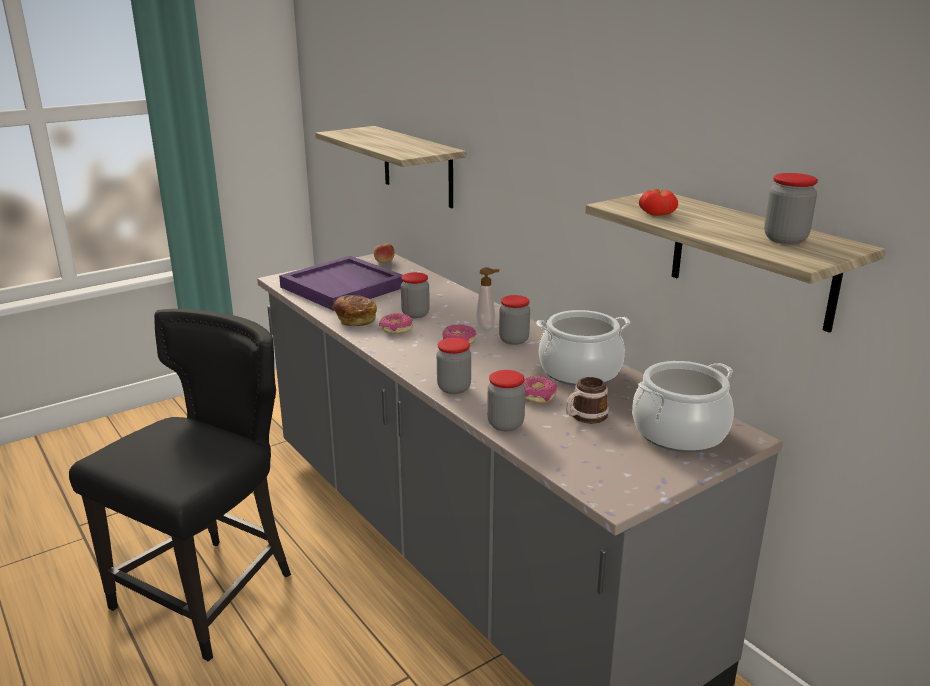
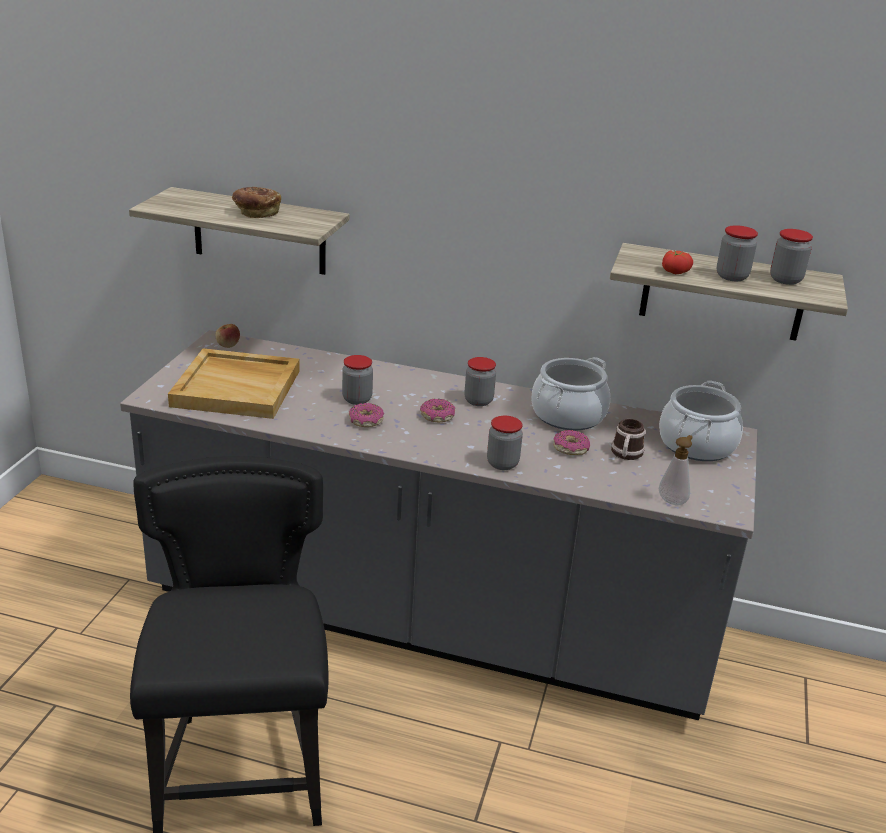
camera: 40 degrees left, 5 degrees up
purple tray [279,256,403,311] -> beige tray [168,348,300,419]
bread [332,295,377,326] -> bread moved to [232,187,281,218]
soap dispenser [476,267,500,329] -> soap dispenser moved to [658,435,693,505]
jar [487,370,526,431] -> jar moved to [716,225,758,281]

